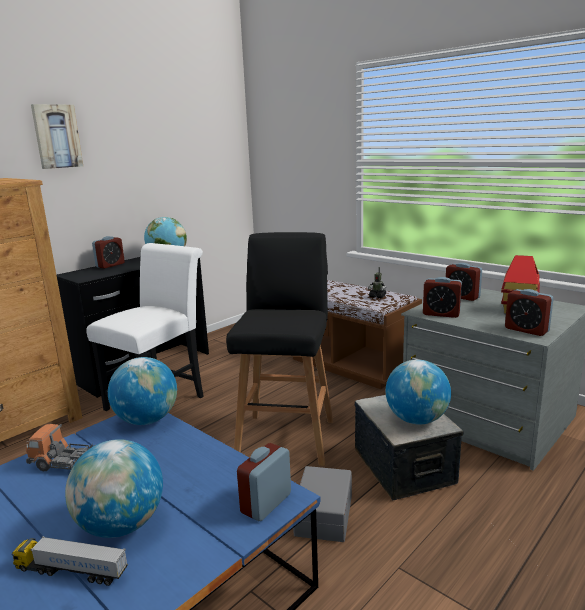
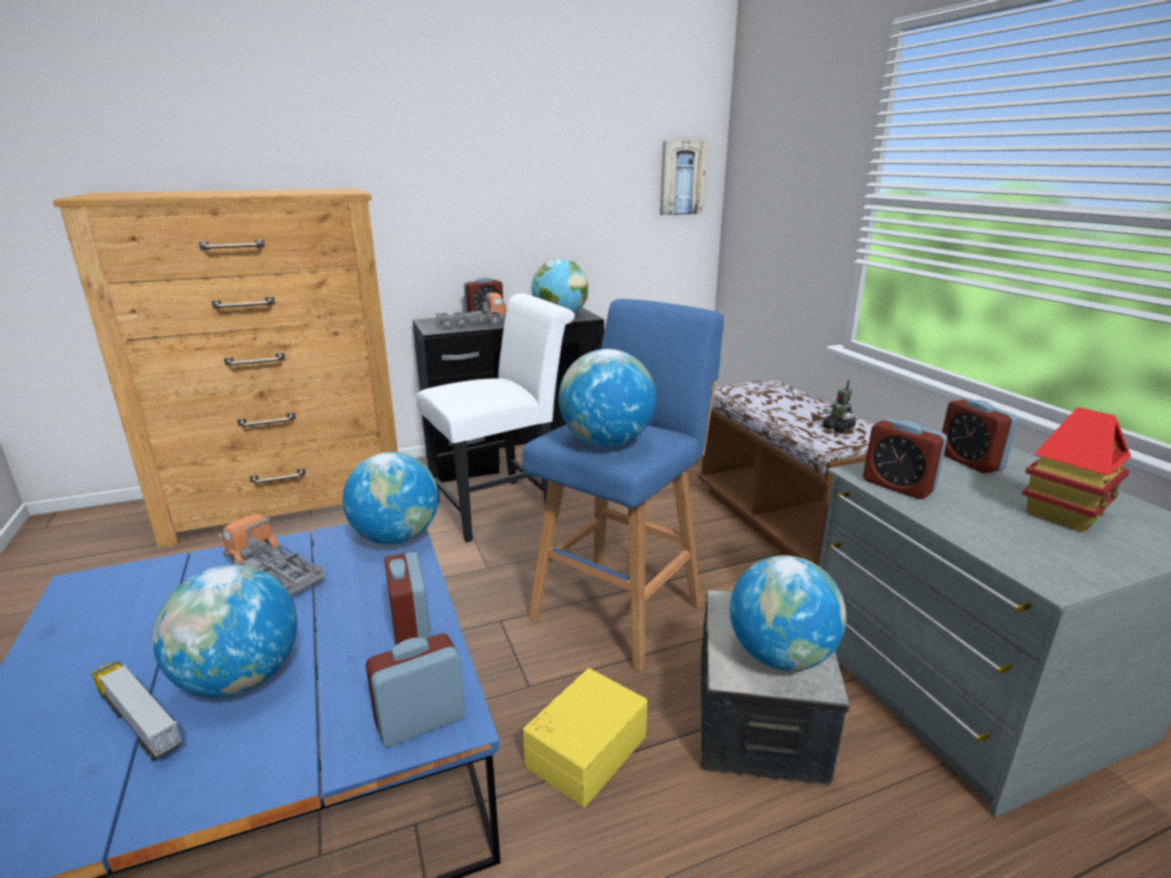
camera: 25 degrees right, 5 degrees up
picture [31,104,83,169] -> picture moved to [660,141,707,215]
black stool [226,232,333,466] -> blue stool [522,299,724,672]
grey storage box [293,466,352,542] -> yellow storage box [523,668,648,807]
alarm clock [505,289,554,336] -> alarm clock moved to [384,552,431,645]
none -> toy truck [435,293,507,329]
none -> globe [559,349,656,447]

